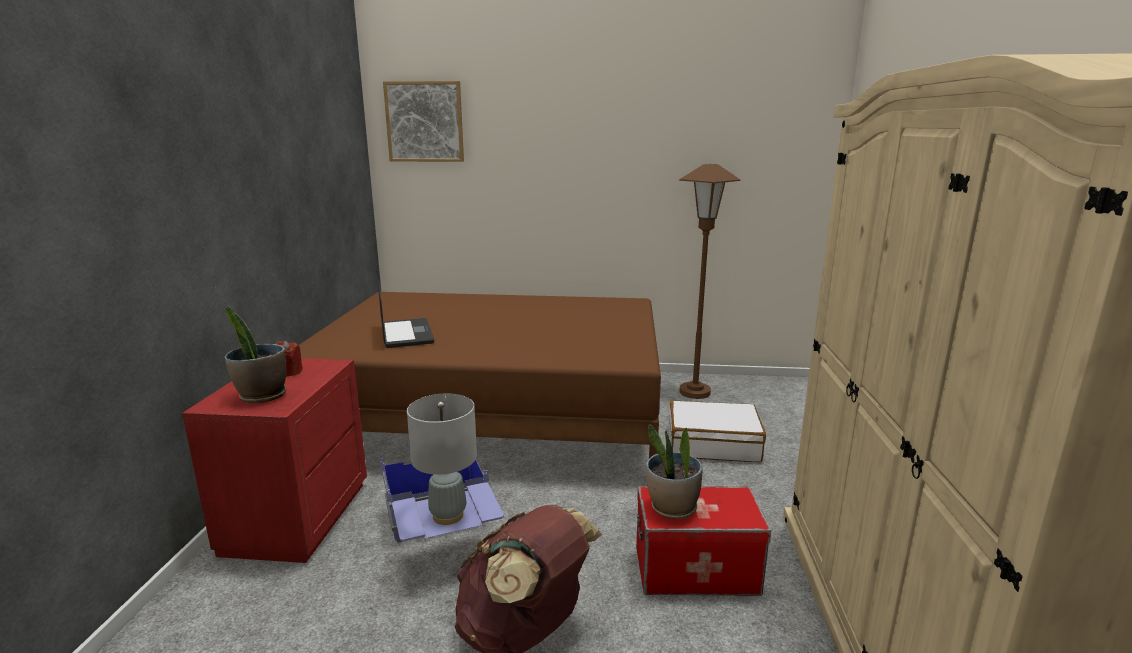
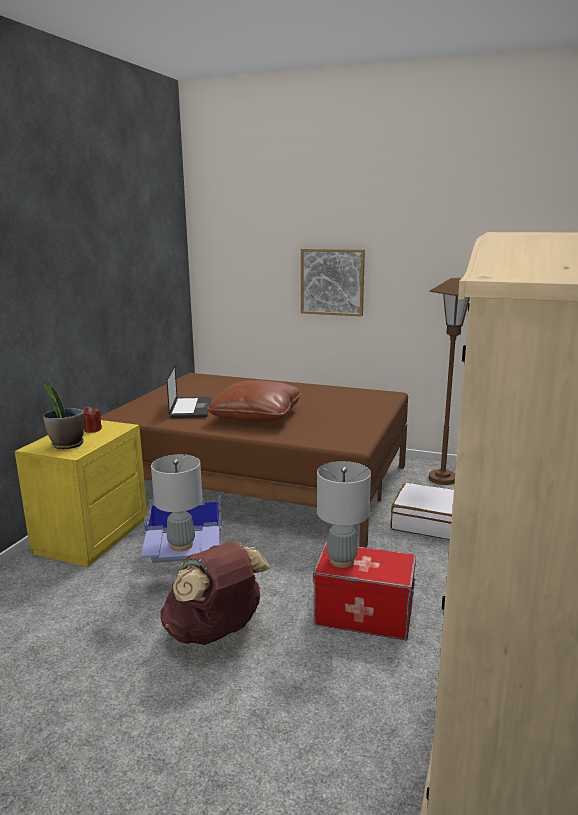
camera: 15 degrees right, 0 degrees up
red nightstand [182,358,367,563] -> yellow nightstand [15,420,147,567]
picture [383,81,464,162] -> picture moved to [301,249,365,316]
potted plant [646,424,703,519] -> grey table lamp [317,461,371,568]
none -> brown pillow [207,380,302,422]

